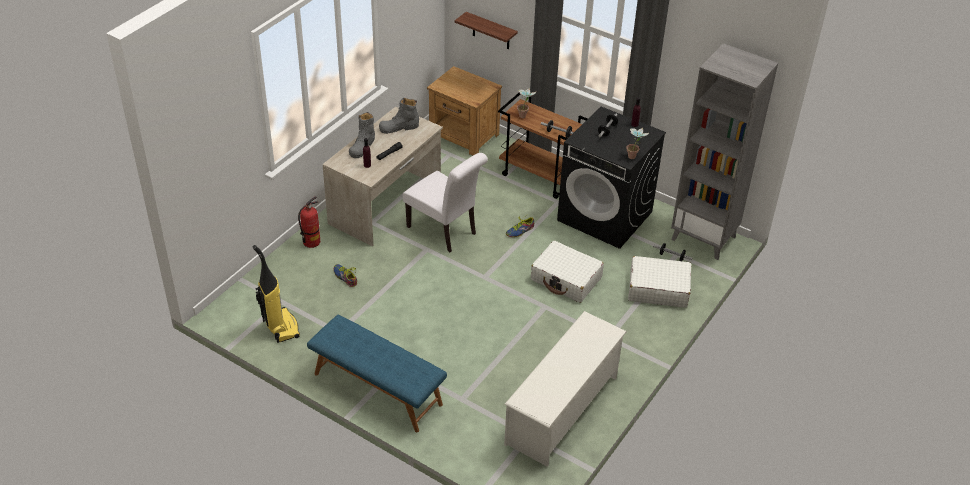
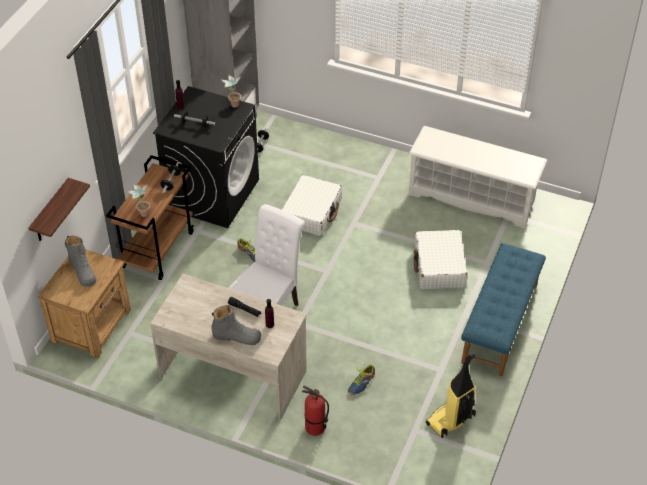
camera: 100 degrees left, 5 degrees up
grey boot [379,98,419,134] -> grey boot moved to [65,236,96,287]
white suitcase [628,256,691,308] -> white suitcase moved to [414,230,467,289]

